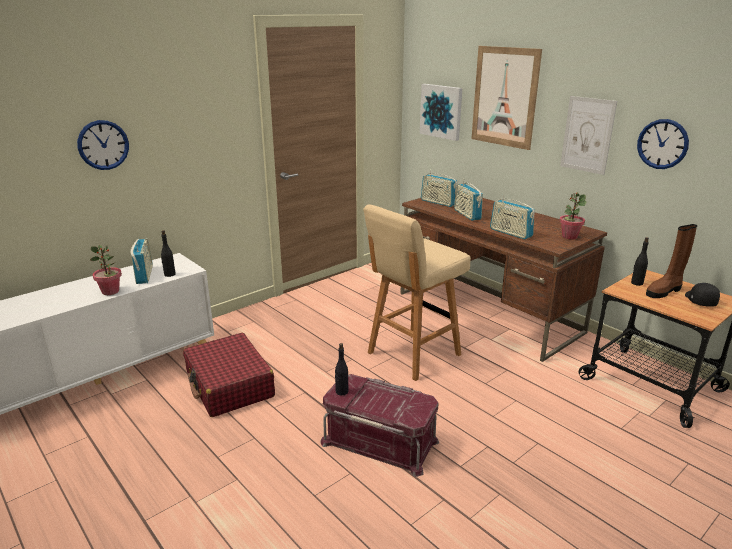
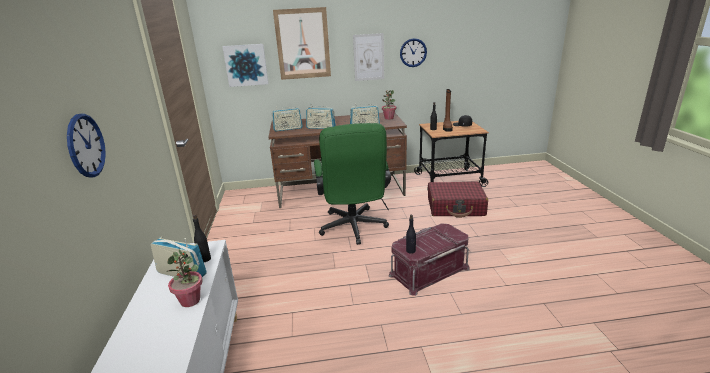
camera: 55 degrees left, 0 degrees up
red suitcase [183,333,275,417] -> red suitcase moved to [428,182,488,218]
beige stool [363,204,471,381] -> green office chair [314,123,391,245]

